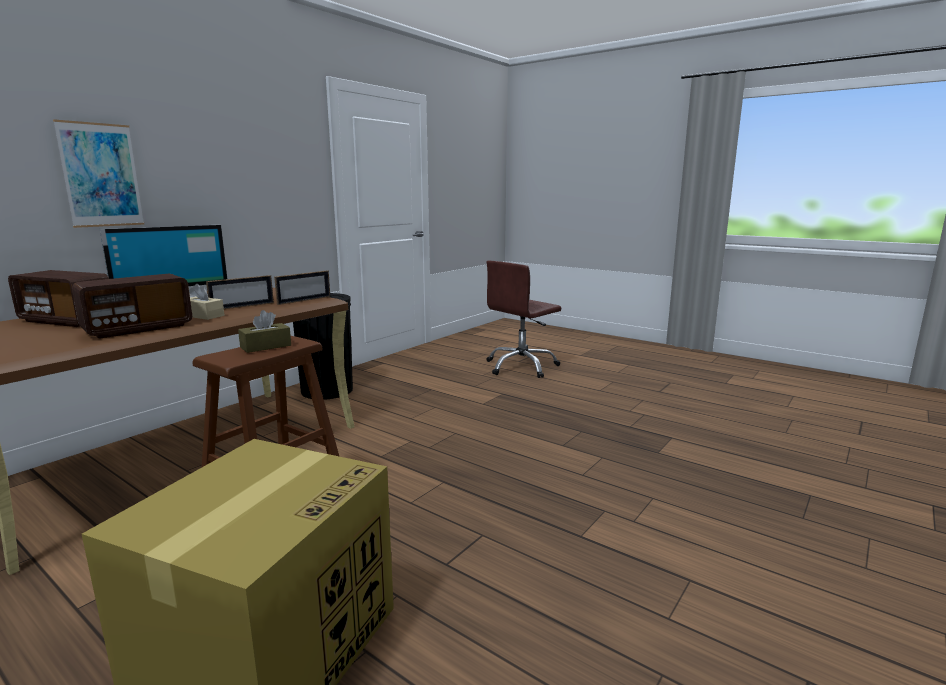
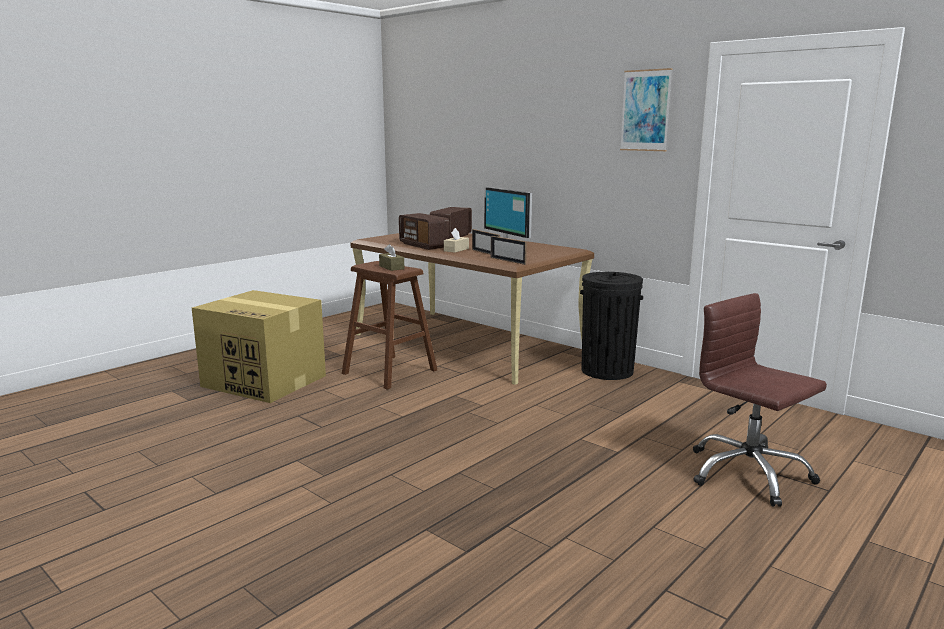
camera: 95 degrees right, 0 degrees up
picture [53,119,144,228] -> picture moved to [620,68,672,151]

